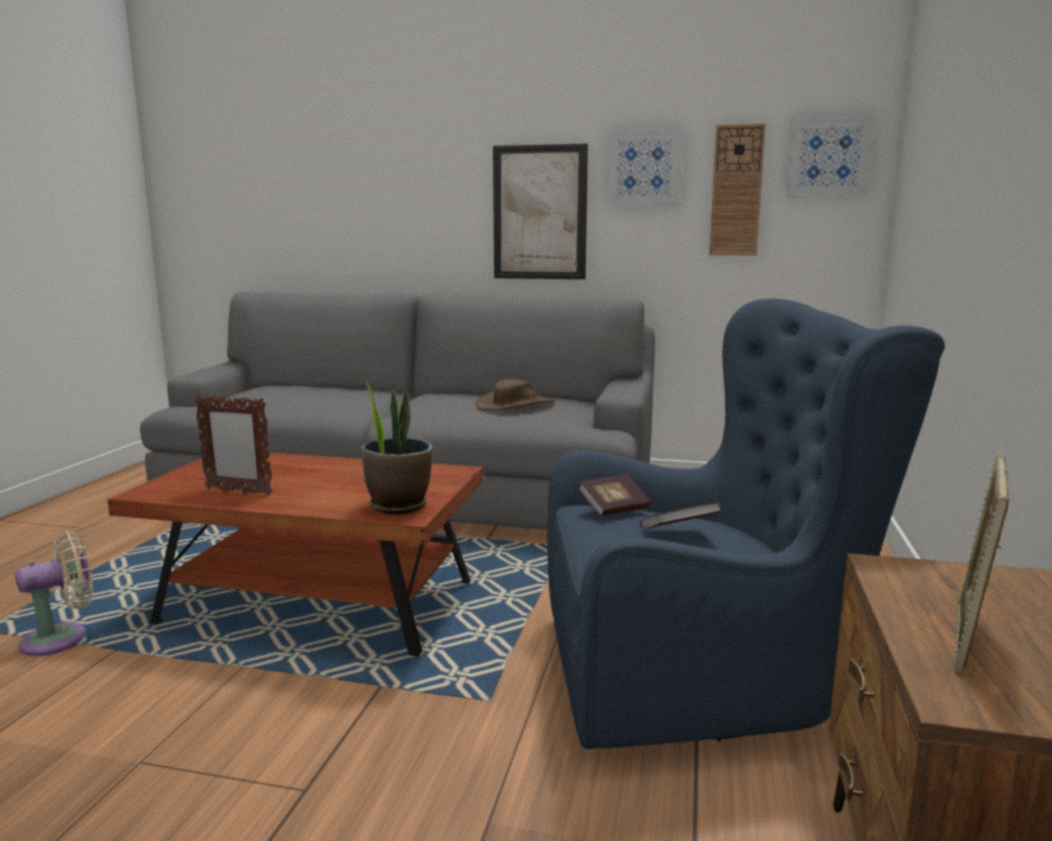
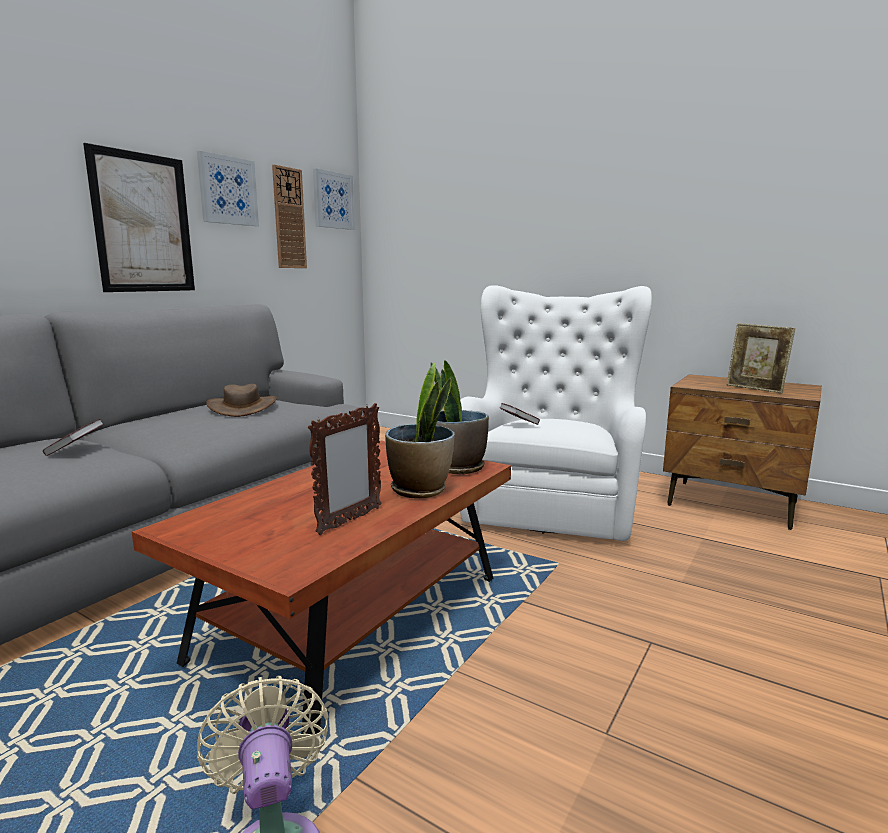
camera: 70 degrees left, 0 degrees up
blue armchair [547,298,945,749] -> white armchair [460,285,652,541]
book [640,502,722,529] -> book moved to [43,419,104,456]
none -> potted plant [385,363,455,499]

